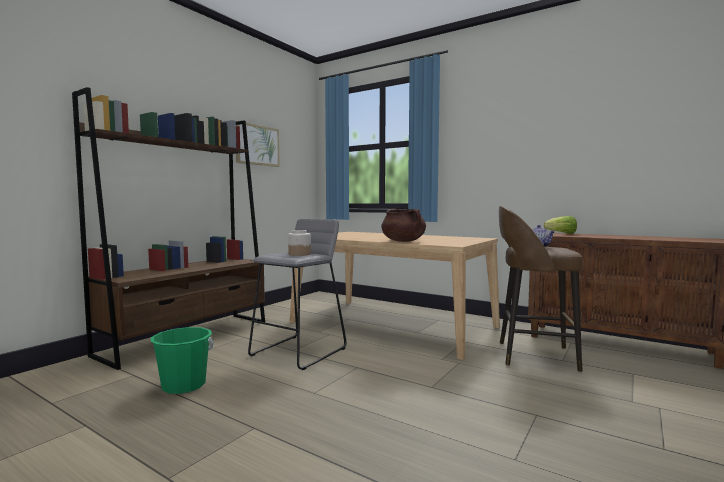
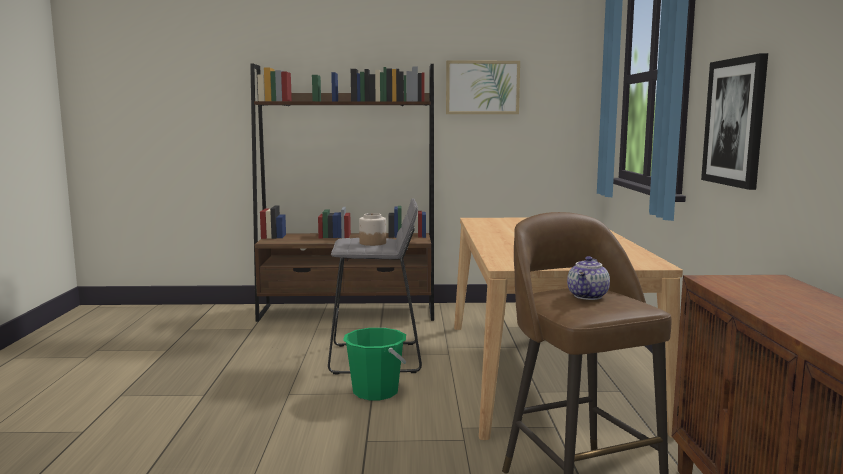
camera: 55 degrees right, 5 degrees up
green bucket [151,327,214,394] -> green bucket moved to [343,328,407,400]
brown cooking pot [381,209,426,242] -> none
lettuce [544,216,577,234] -> none
none -> picture [701,53,768,190]

